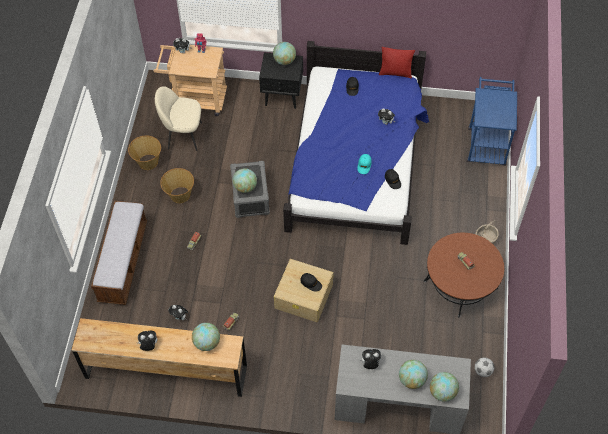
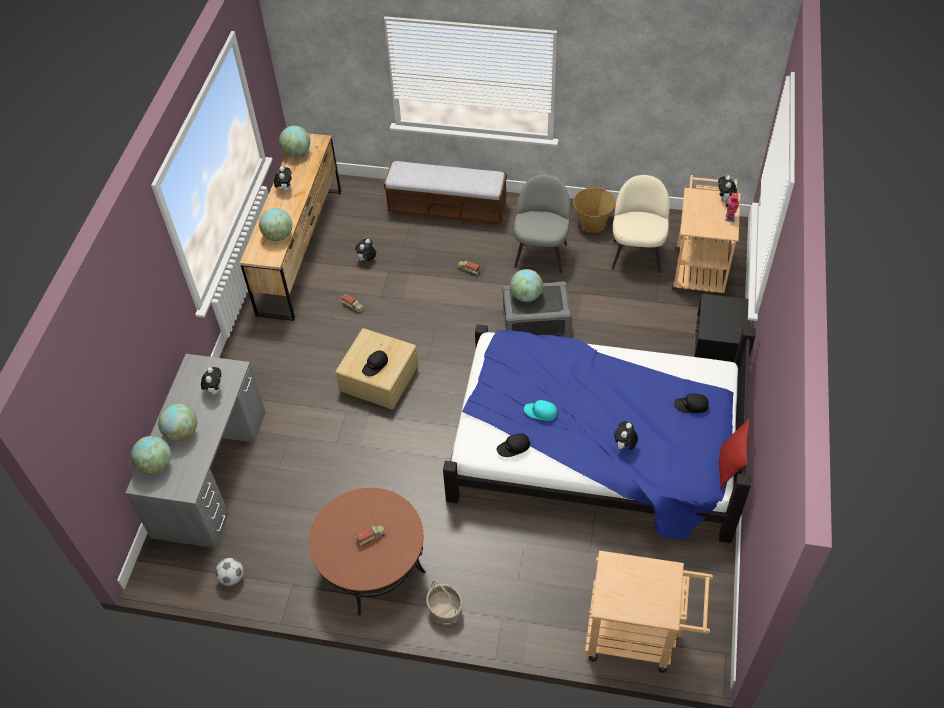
camera: 95 degrees right, 5 degrees down
basket [160,168,194,203] -> grey chair [513,175,570,273]
globe [273,42,296,65] -> globe moved to [279,126,310,157]
blue cart [467,77,517,166] -> beige cart [585,551,713,673]

